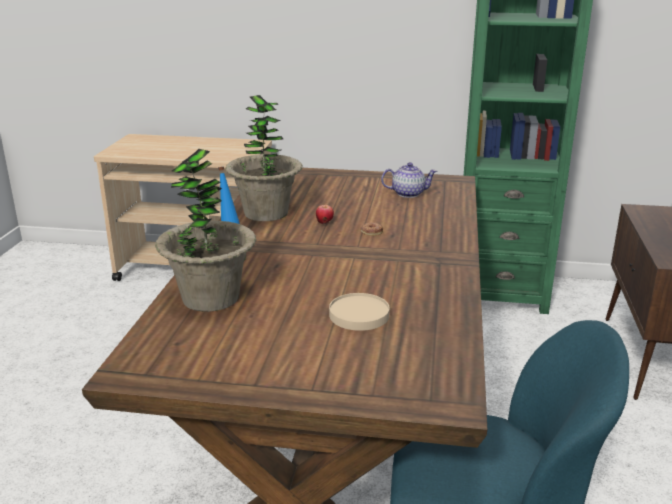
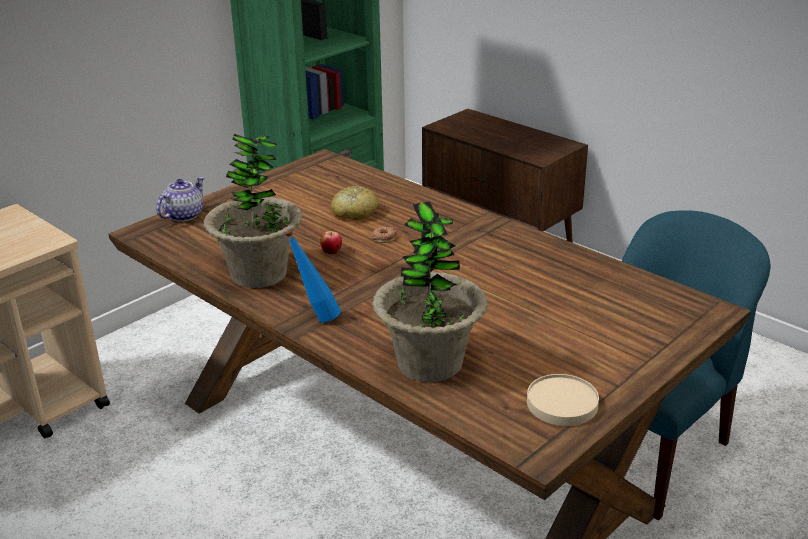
camera: 55 degrees left, 5 degrees up
beige plate [329,293,390,331] -> beige plate moved to [527,374,599,426]
teapot [381,162,437,198] -> teapot moved to [156,177,204,222]
none -> bread [331,186,378,220]

